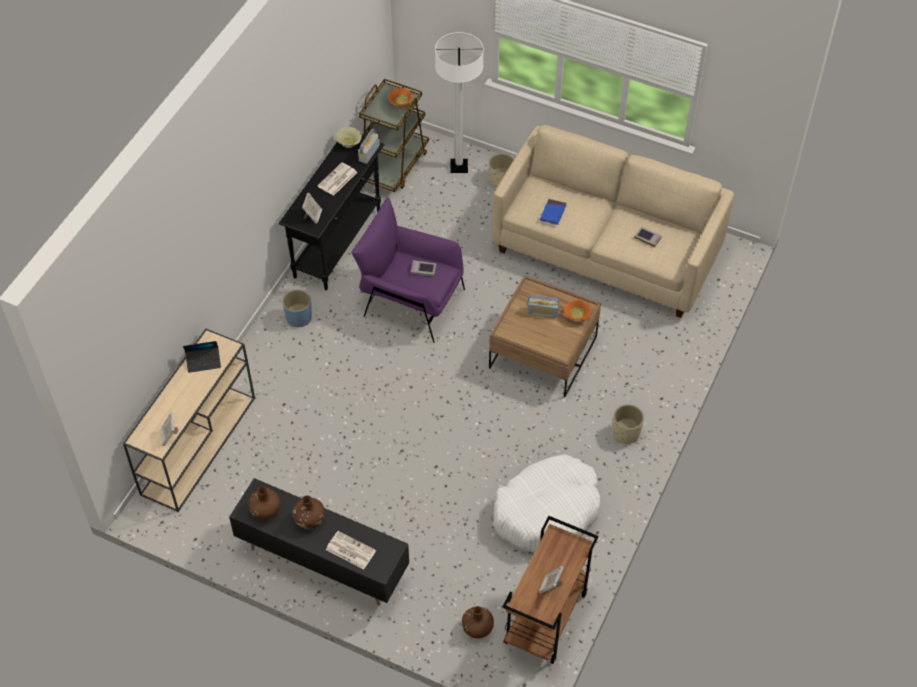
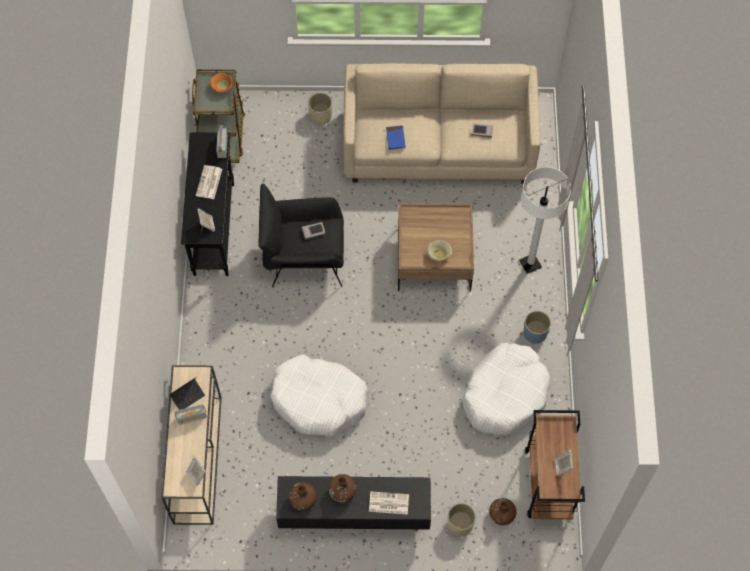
camera: 25 degrees left, 10 degrees up
blue planter [282,289,312,327] -> blue planter moved to [524,311,551,344]
beige bowl [336,127,361,148] -> beige bowl moved to [428,240,452,261]
purple armchair [351,198,465,343] -> black armchair [258,184,344,288]
white floor lamp [435,32,484,173] -> white floor lamp moved to [519,167,571,274]
radio [527,295,559,318] -> radio moved to [175,404,207,425]
orange bowl [564,299,591,321] -> none
beige planter [613,404,644,444] -> beige planter moved to [448,503,476,537]
none -> white dog bed [270,355,368,437]

